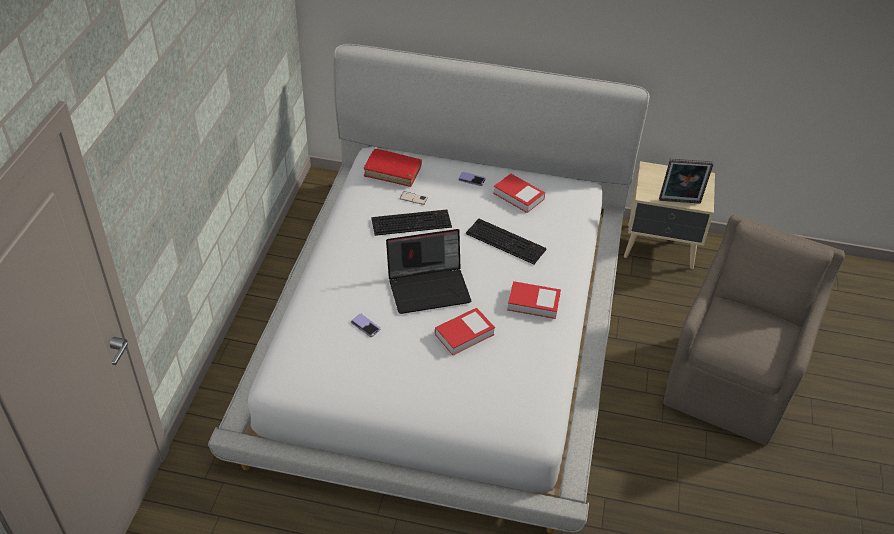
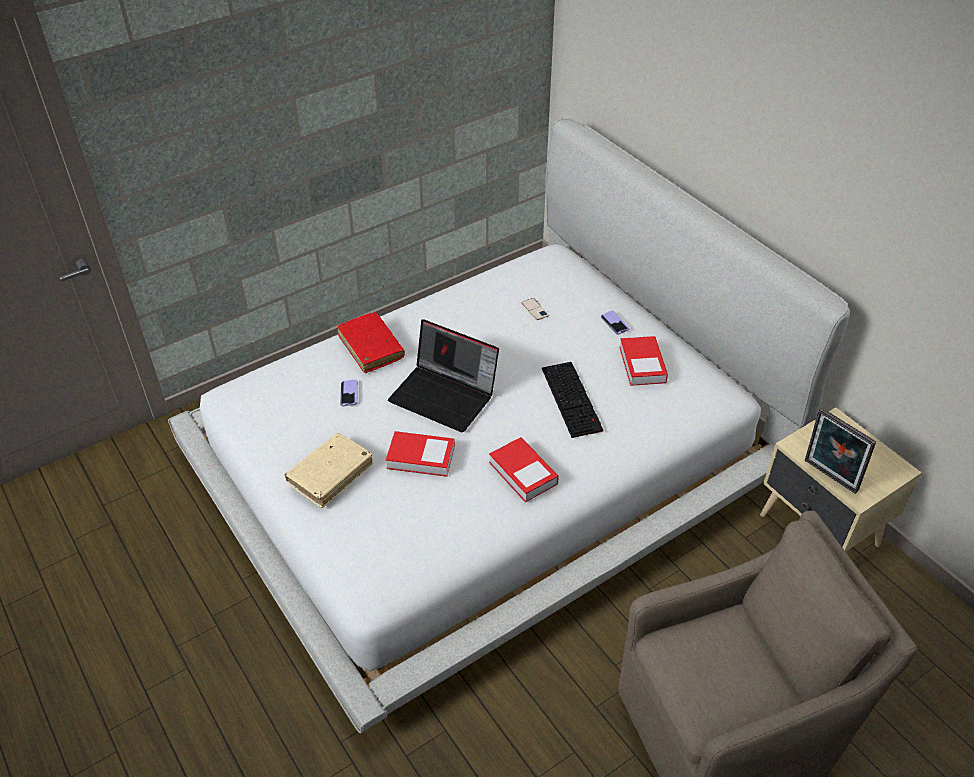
camera: 45 degrees right, 0 degrees up
red book [364,149,422,187] -> red book moved to [338,312,405,373]
keyboard [371,210,452,236] -> none
none -> beige book [285,433,373,508]

